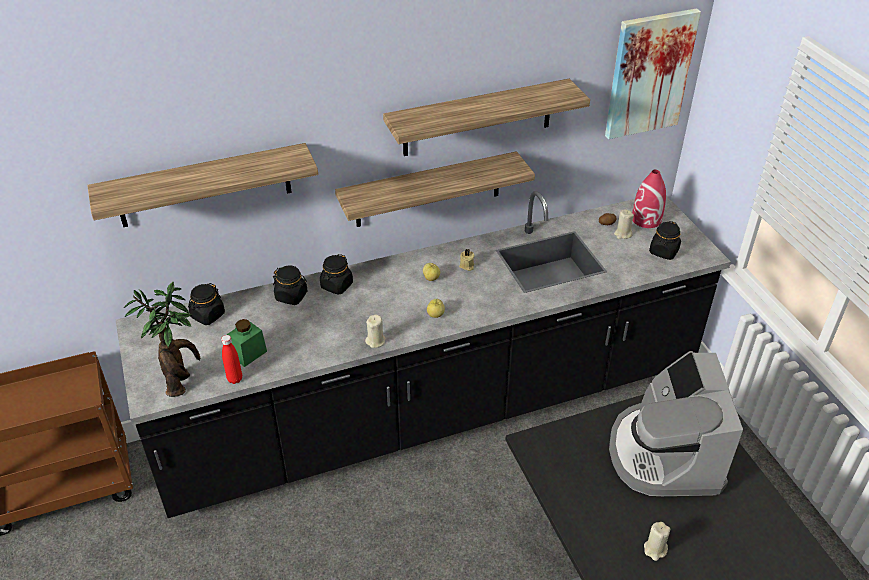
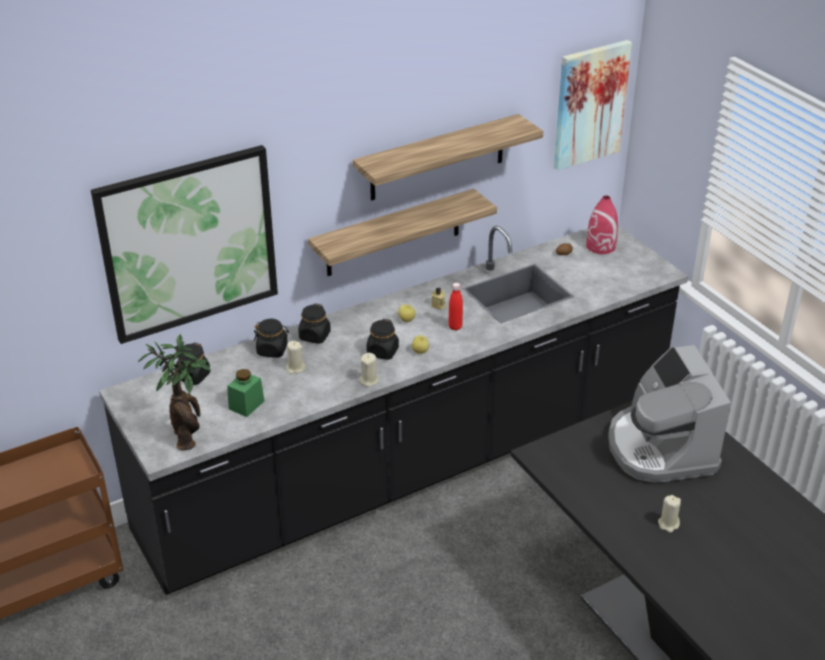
camera: 10 degrees left, 5 degrees down
shelf [87,143,318,227] -> picture [91,145,278,344]
red bottle [221,335,242,384] -> red bottle moved to [448,283,463,330]
beige candle [614,209,634,239] -> beige candle moved to [286,341,306,374]
black jar [649,221,681,260] -> black jar moved to [367,319,399,360]

